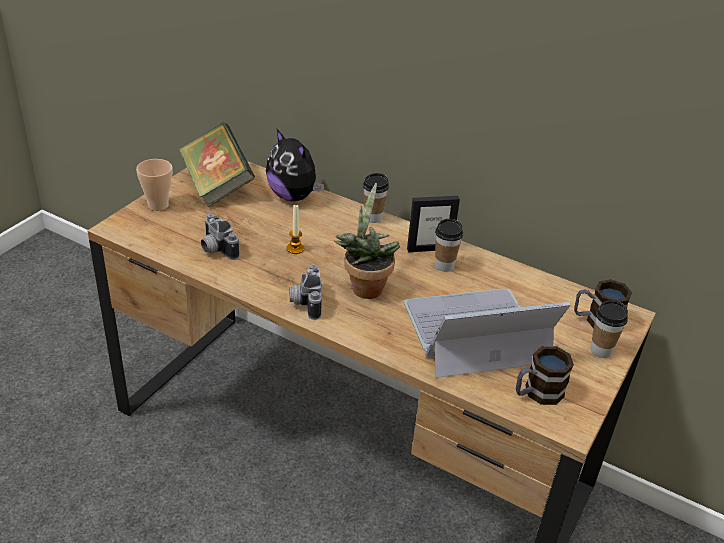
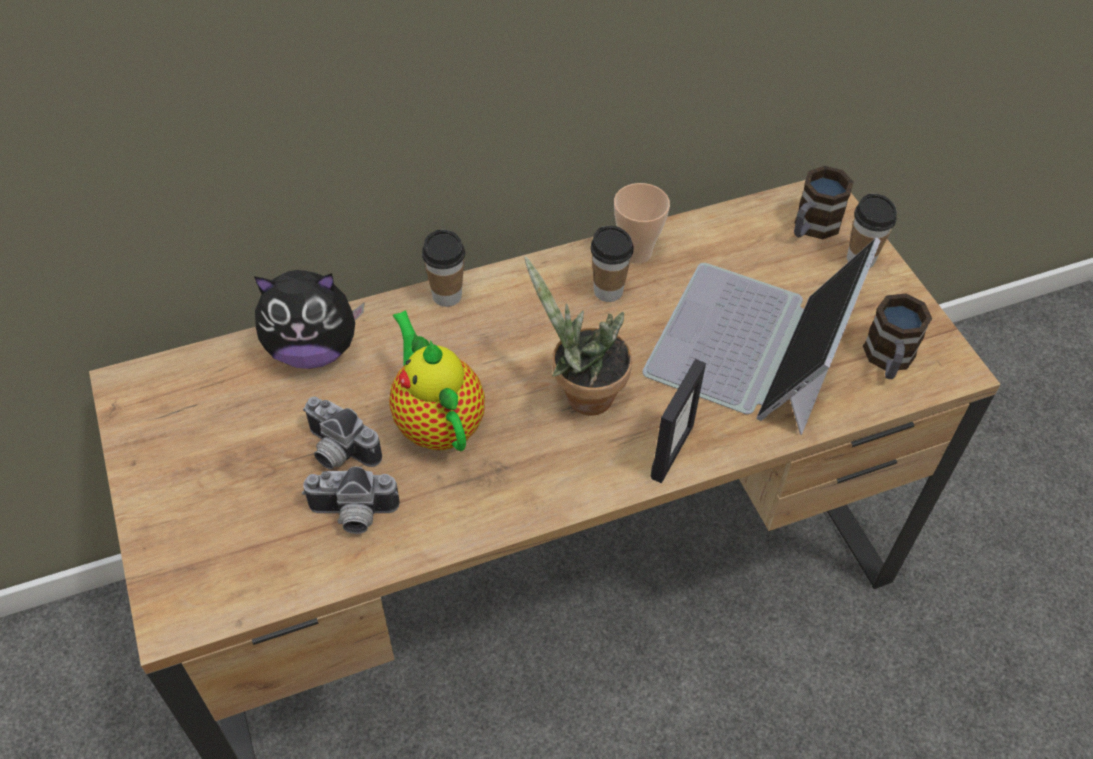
camera: 50 degrees left, 15 degrees up
cup [136,159,172,211] -> cup moved to [614,183,670,263]
book [179,123,255,207] -> none
candle [286,205,304,254] -> teapot [389,310,485,451]
camera [290,264,322,320] -> camera moved to [303,397,382,470]
picture frame [407,196,460,252] -> picture frame moved to [650,359,706,483]

